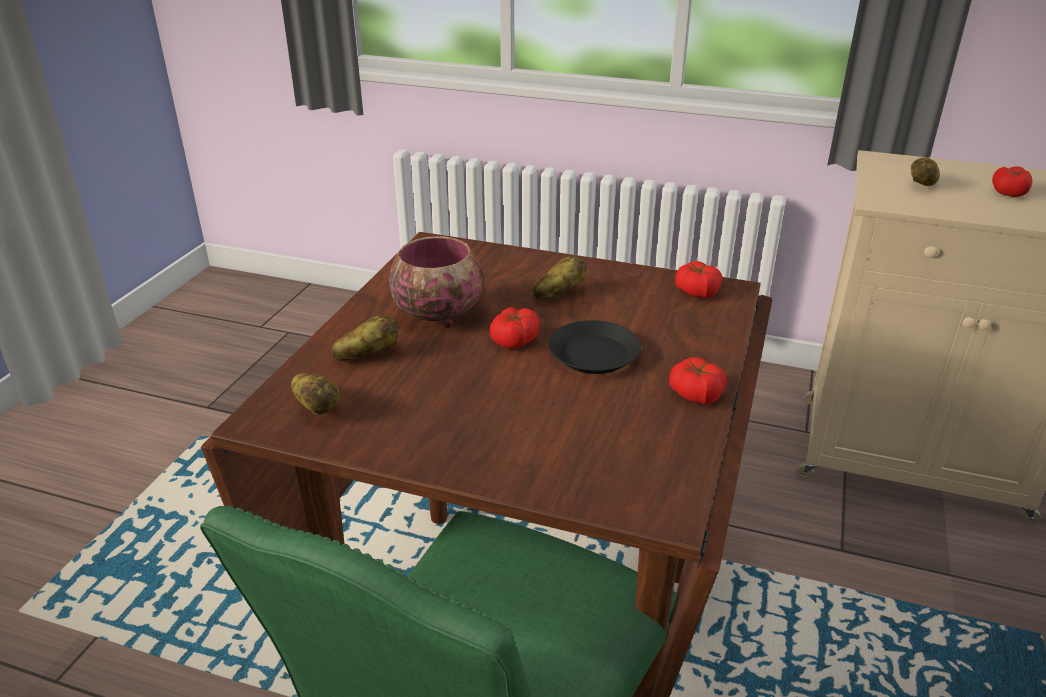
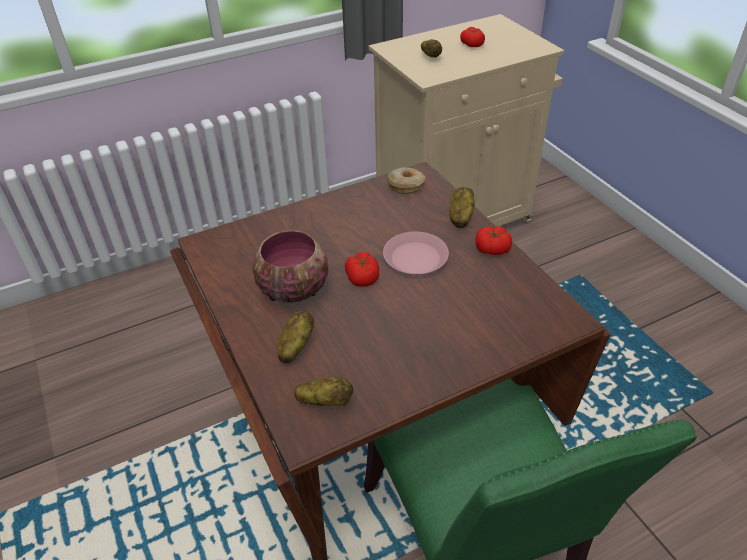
camera: 45 degrees left, 10 degrees up
potato [533,256,587,300] -> potato moved to [449,187,475,228]
black plate [548,320,641,374] -> pink plate [383,232,449,275]
tomato [675,261,723,298] -> donut [387,167,425,194]

